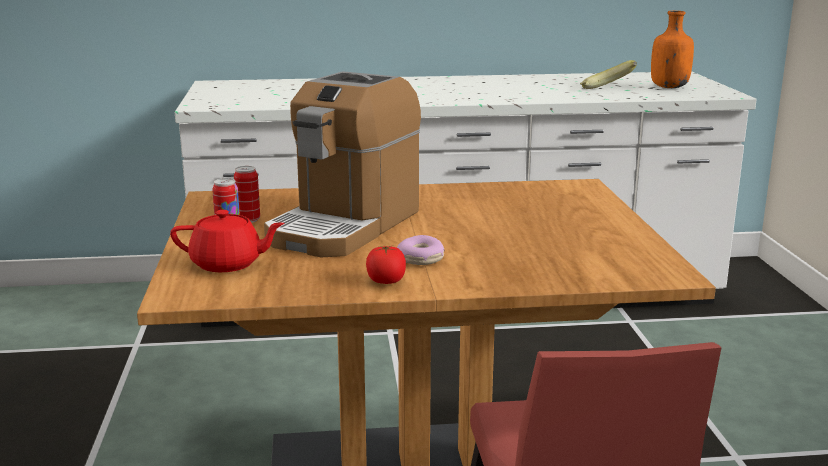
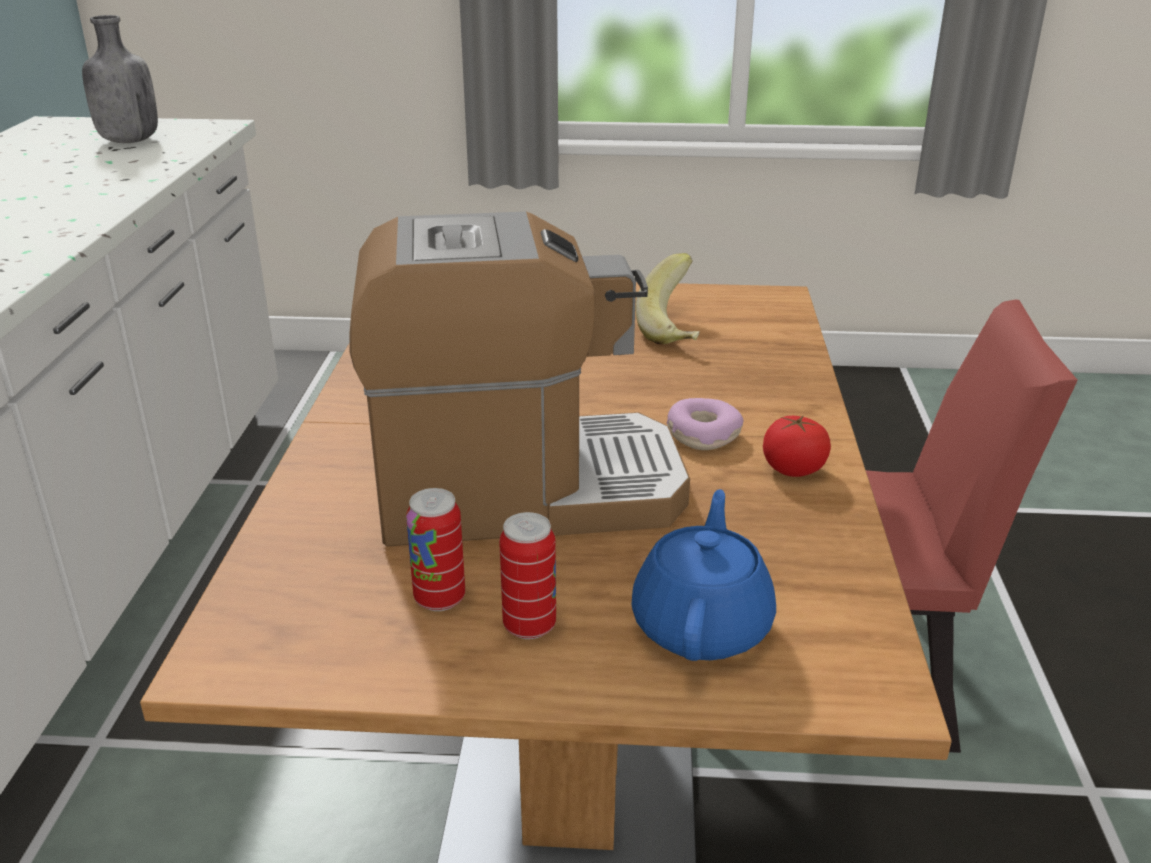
camera: 80 degrees left, 10 degrees up
red teapot [170,210,285,272] -> blue teapot [631,489,776,661]
coffee machine [264,71,421,257] -> coffee machine turned 45 degrees counterclockwise [350,212,690,546]
banana [580,60,637,89] -> banana moved to [636,253,700,344]
orange bottle [651,11,694,88] -> grey bottle [82,15,158,143]

